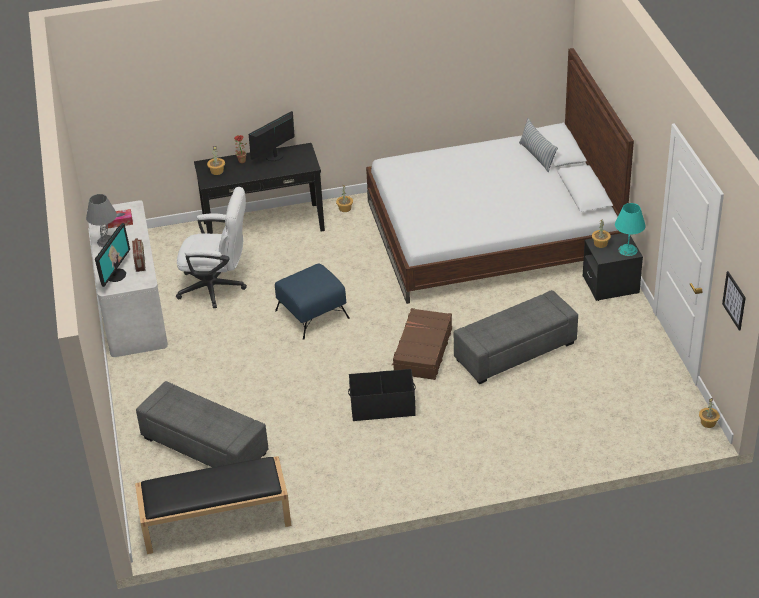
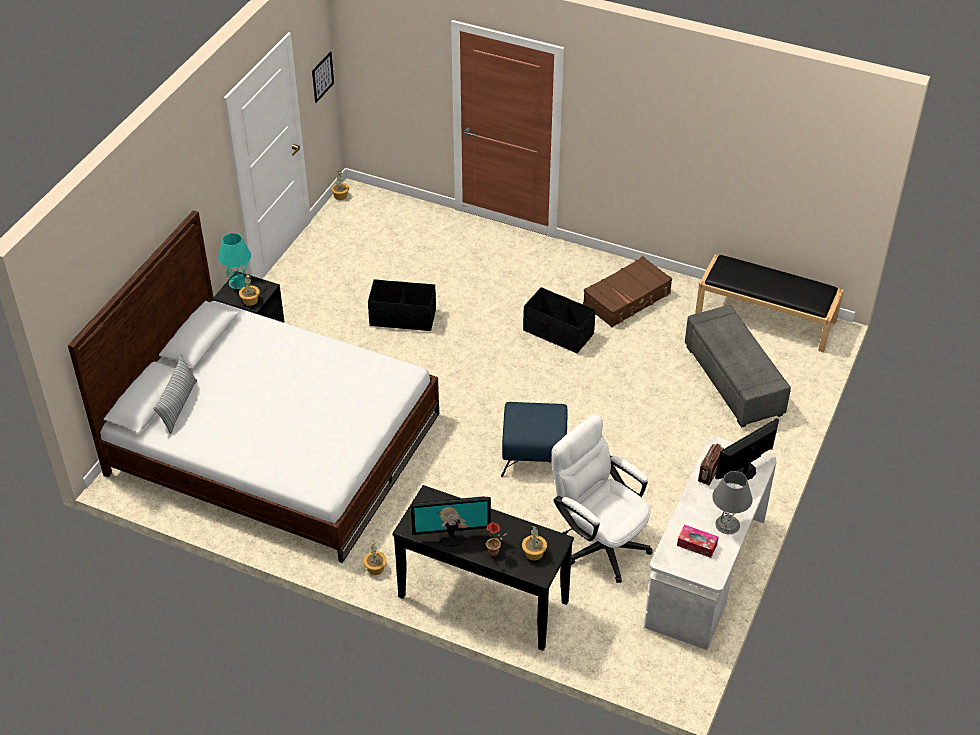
camera: 145 degrees left, 5 degrees up
brown suitcase [392,308,452,380] -> brown suitcase moved to [583,256,672,327]
grey ottoman [454,290,578,384] -> black storage box [368,279,436,331]

